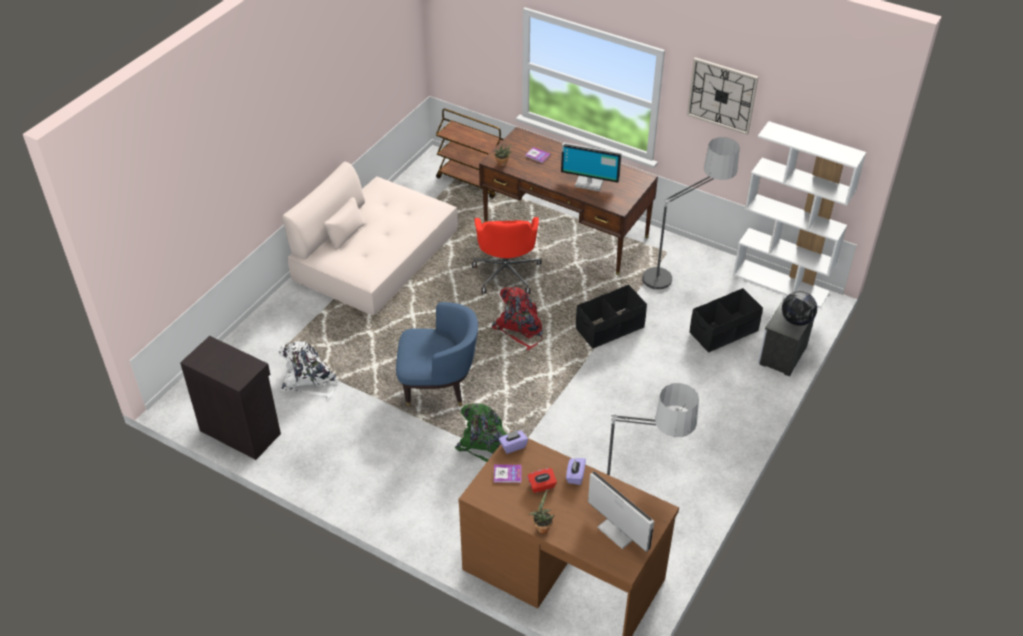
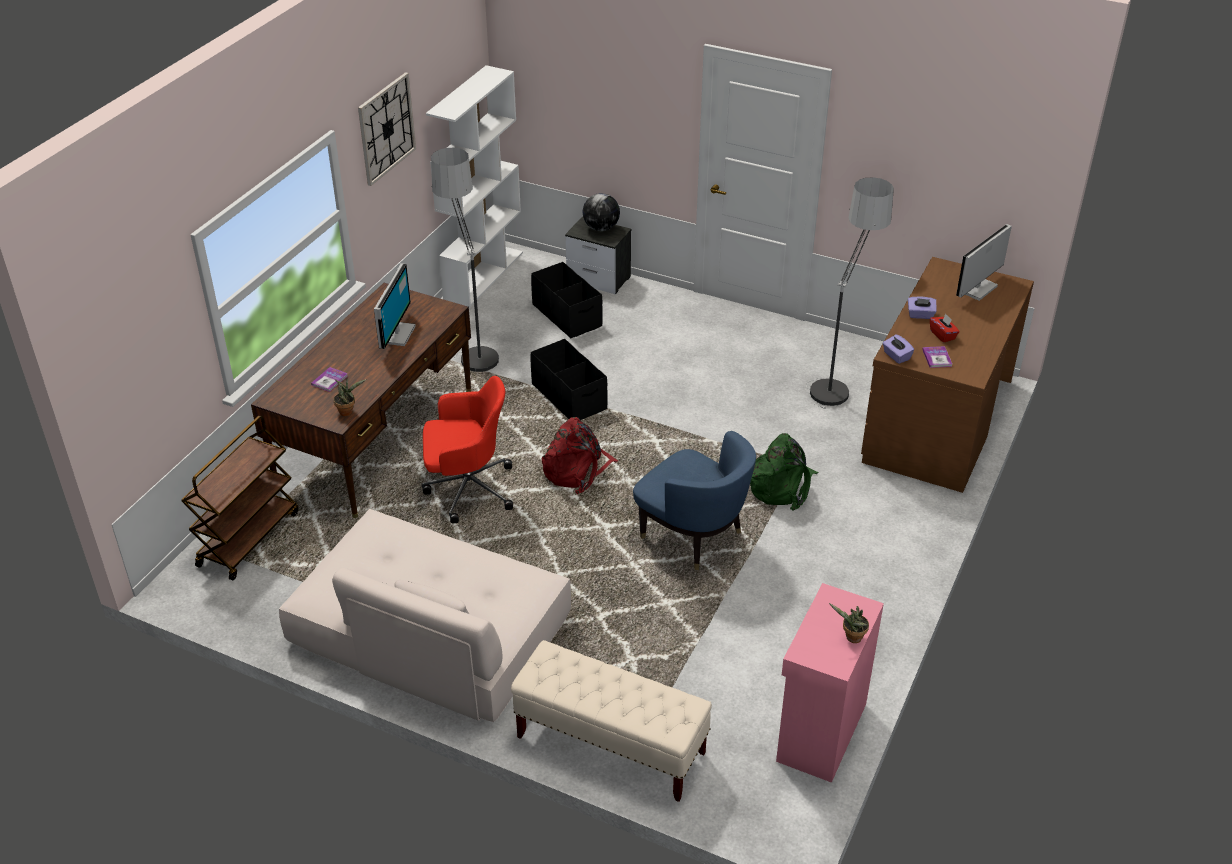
camera: 95 degrees left, 5 degrees down
black cabinet [180,336,281,460] -> pink cabinet [776,583,884,783]
white backpack [278,341,337,399] -> none
blue armchair [396,302,478,407] -> blue armchair turned 135 degrees clockwise [633,431,756,570]
potted plant [529,490,555,533] -> potted plant moved to [829,603,869,643]
none -> beige bench [511,640,712,802]

